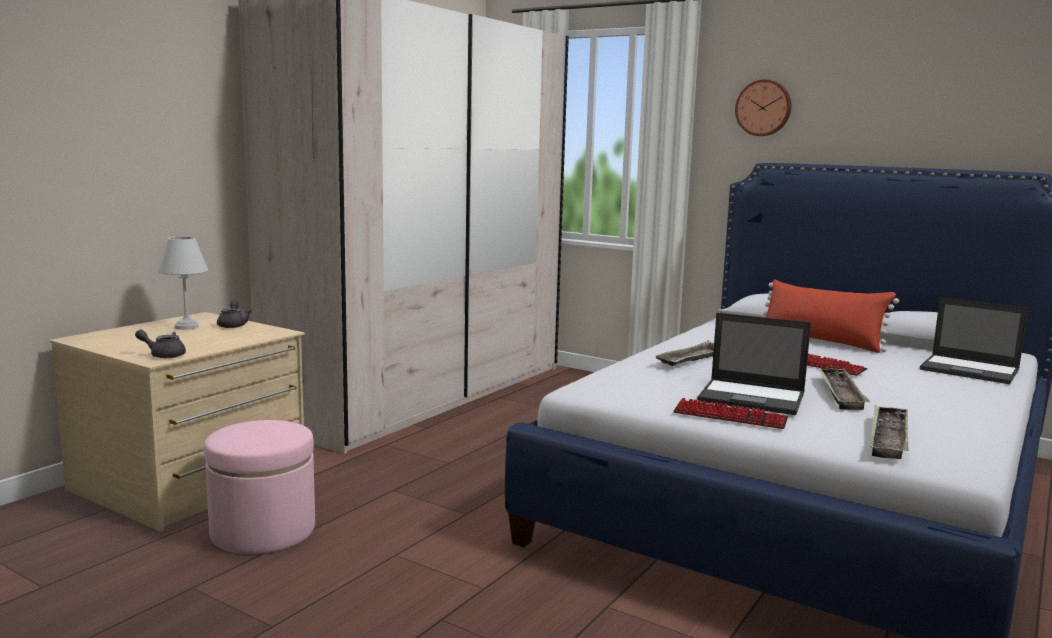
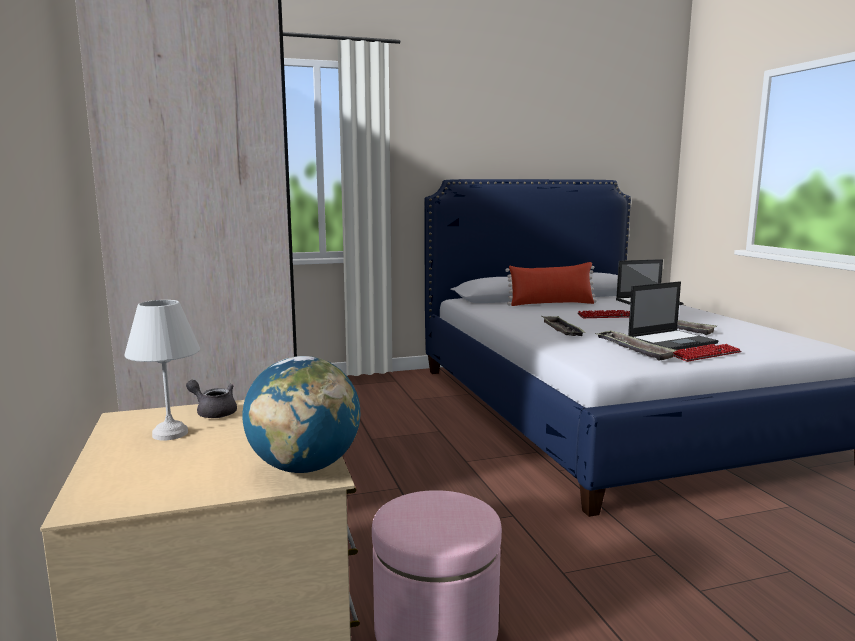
camera: 50 degrees left, 0 degrees up
grey teapot [135,330,186,358] -> globe [242,356,360,473]
wall clock [735,79,791,136] -> none
tray [870,405,908,459] -> tray moved to [597,331,677,361]

